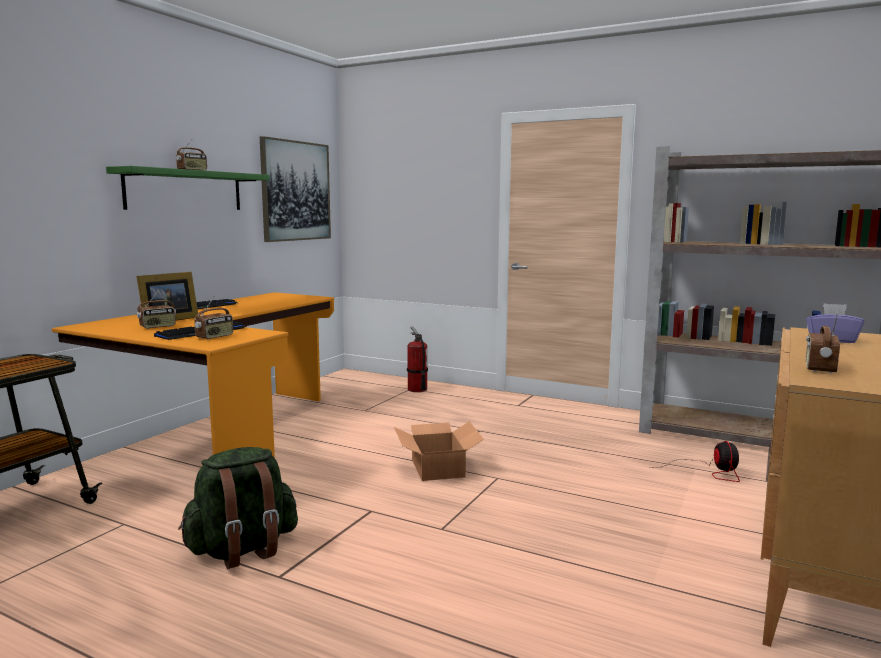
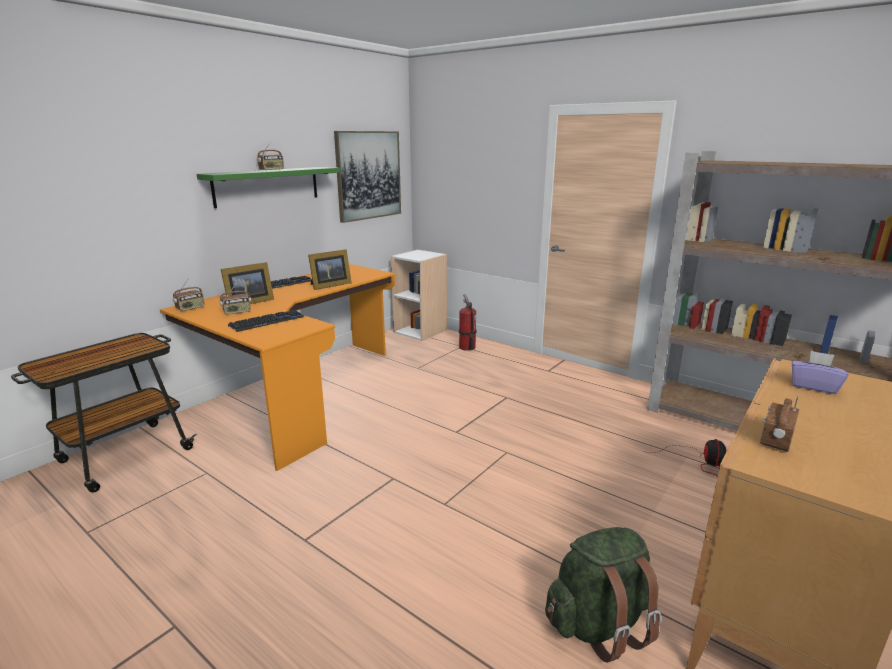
camera: 10 degrees right, 10 degrees up
green backpack [178,447,298,569] -> green backpack moved to [545,527,661,663]
radio [194,297,233,340] -> radio moved to [173,280,204,311]
cardboard box [394,421,484,481] -> none
none -> picture frame [308,249,352,290]
none -> bookcase [391,250,447,341]

